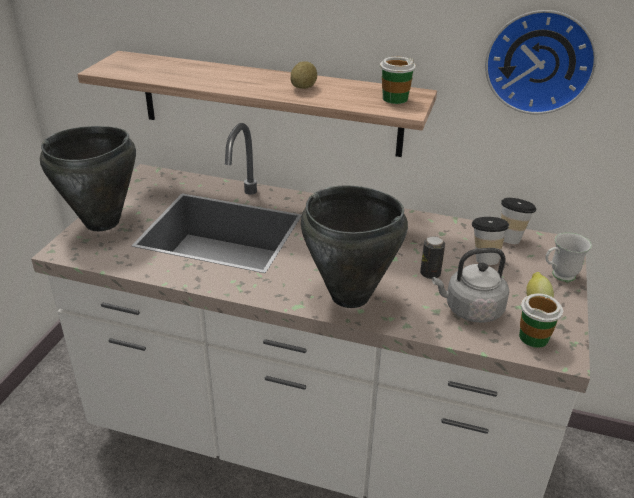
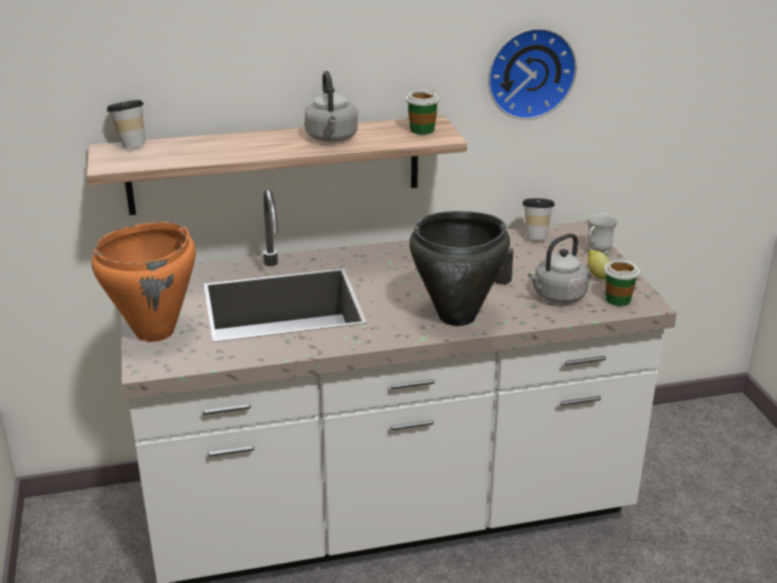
camera: 30 degrees left, 5 degrees down
black cooking pot [40,126,136,231] -> orange cooking pot [92,222,196,342]
potato [291,61,317,89] -> grey kettle [305,71,358,142]
cup [472,217,509,265] -> cup moved to [107,100,145,148]

